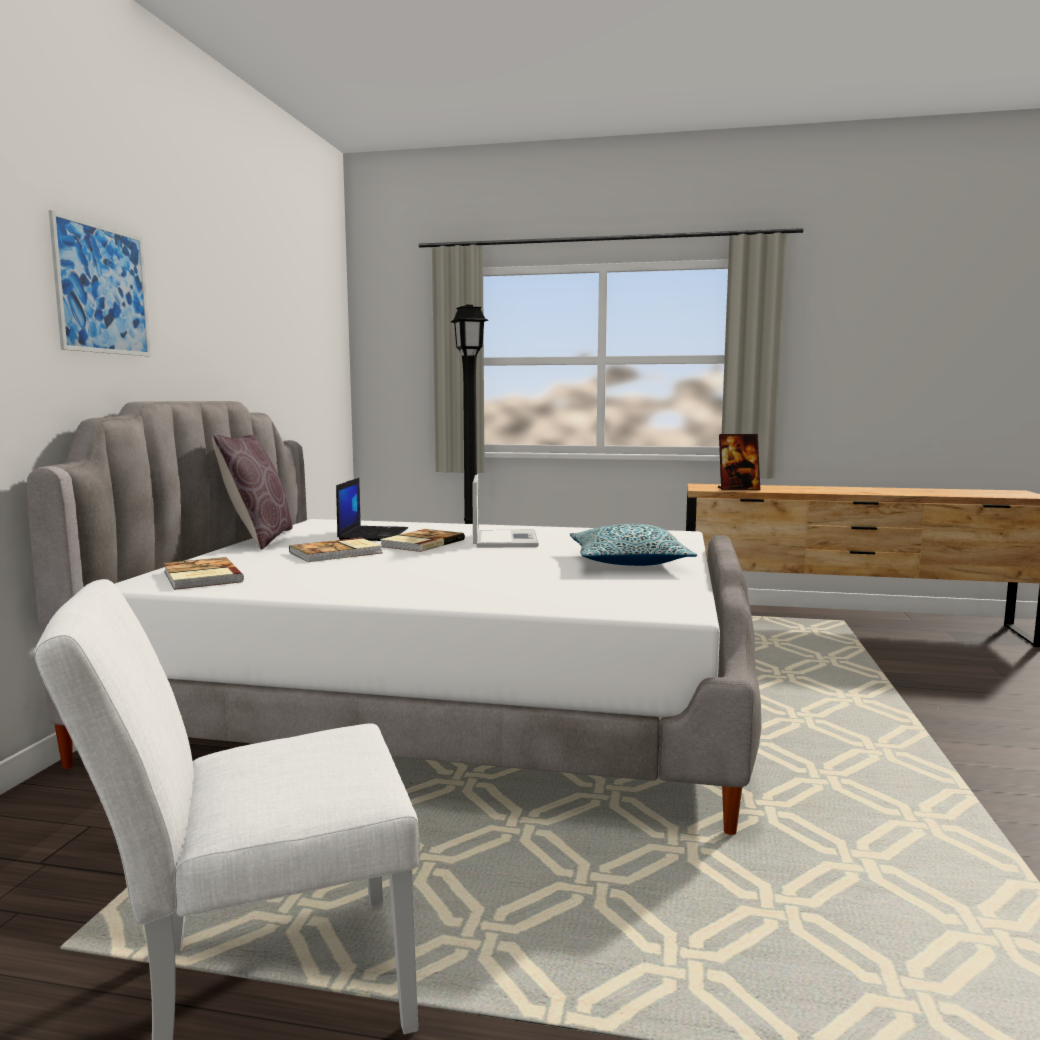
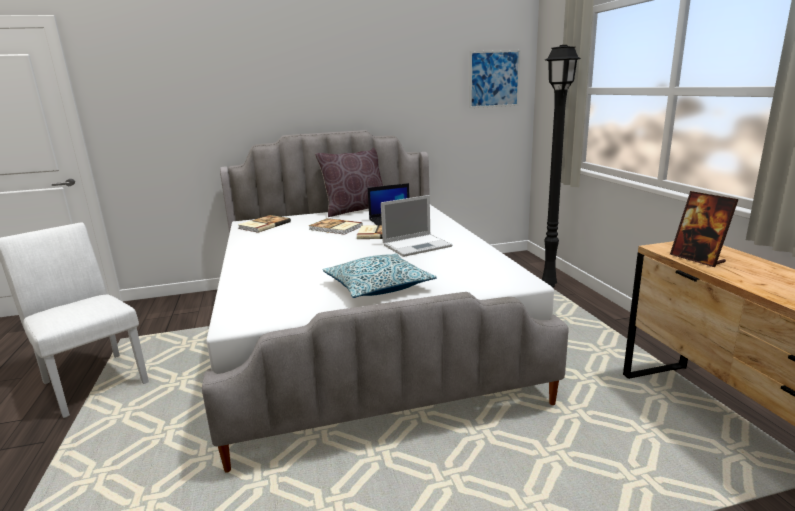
camera: 65 degrees right, 10 degrees up
picture [49,210,151,356] -> picture moved to [470,50,520,108]

